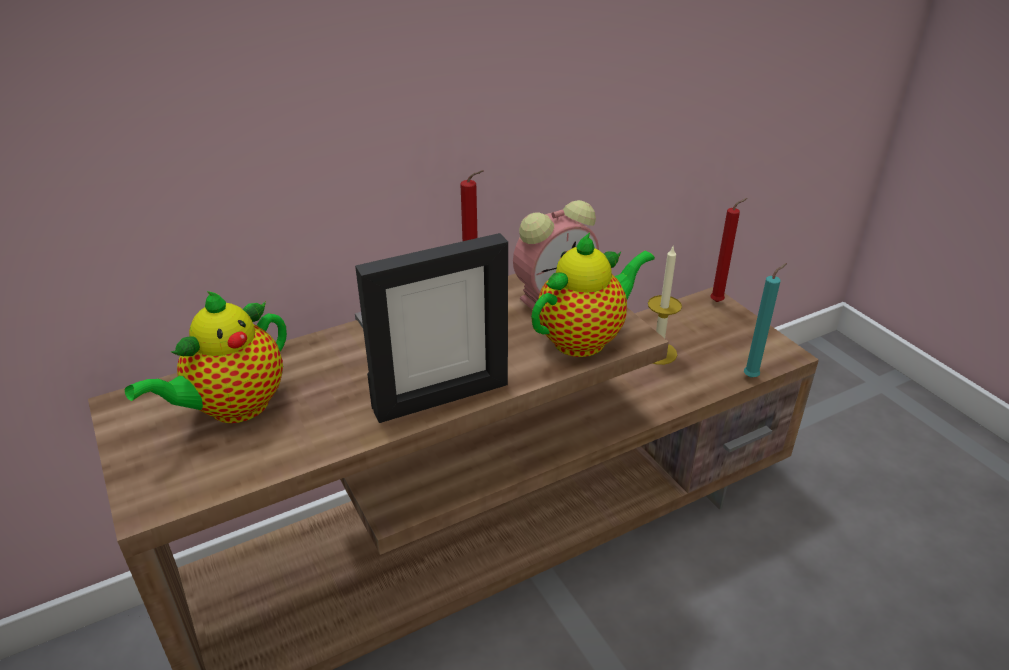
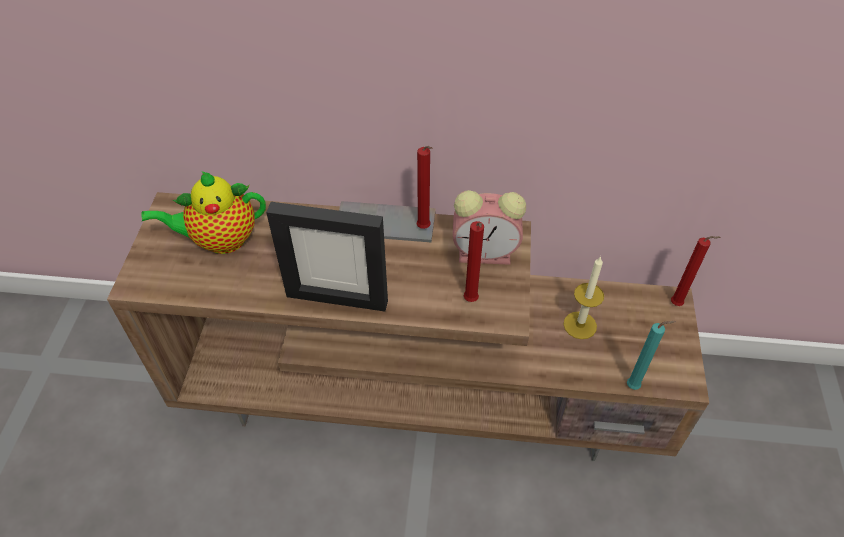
camera: 35 degrees right, 15 degrees up
teapot [531,233,655,357] -> red candle [464,221,484,302]

